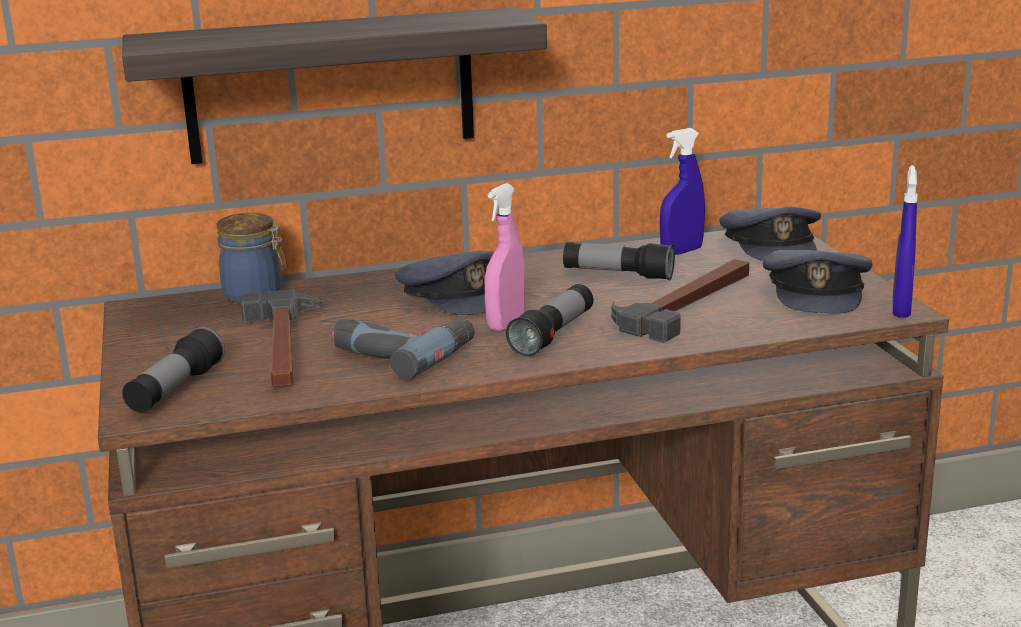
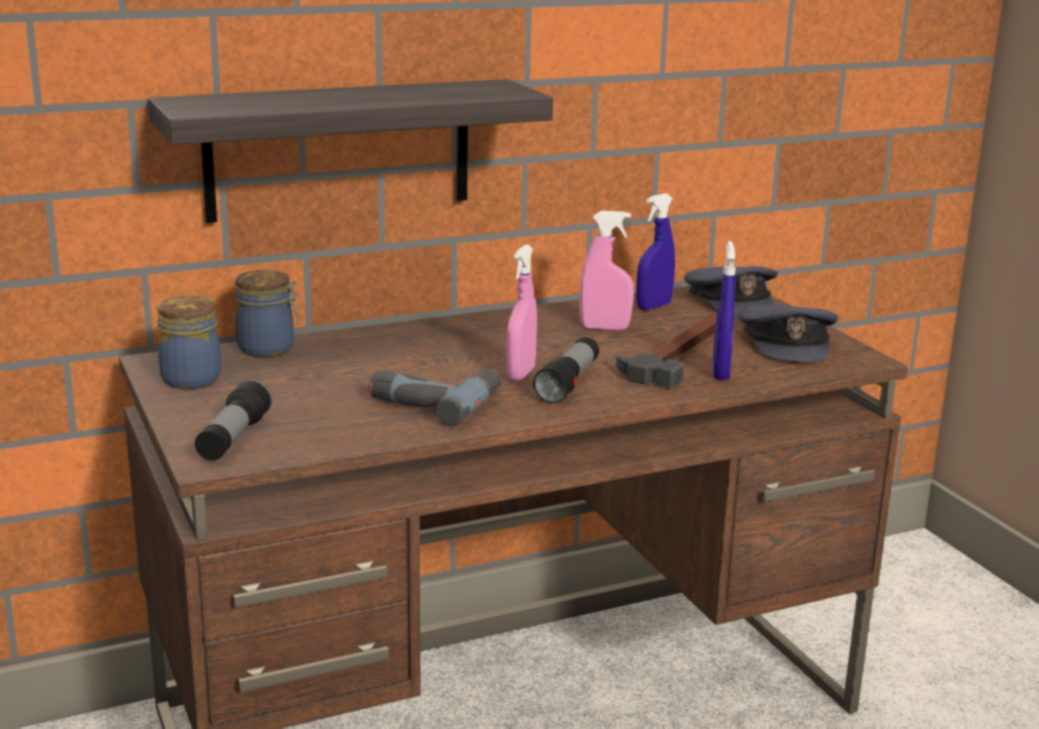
camera: 10 degrees left, 0 degrees up
hammer [241,289,324,387] -> none
grey cap [395,251,495,315] -> none
flashlight [563,242,675,280] -> pink spray bottle [579,211,634,331]
blue spray bottle [892,166,918,318] -> blue spray bottle moved to [713,241,736,380]
none -> jar [157,296,221,389]

